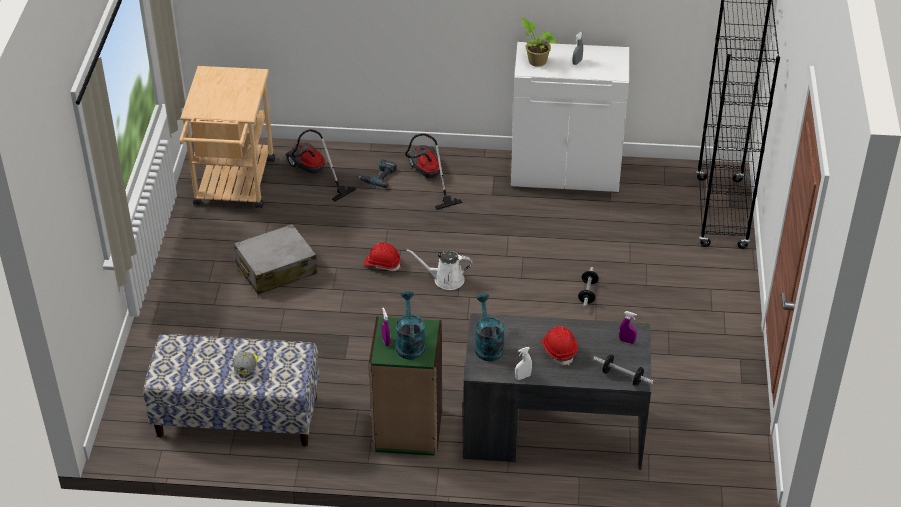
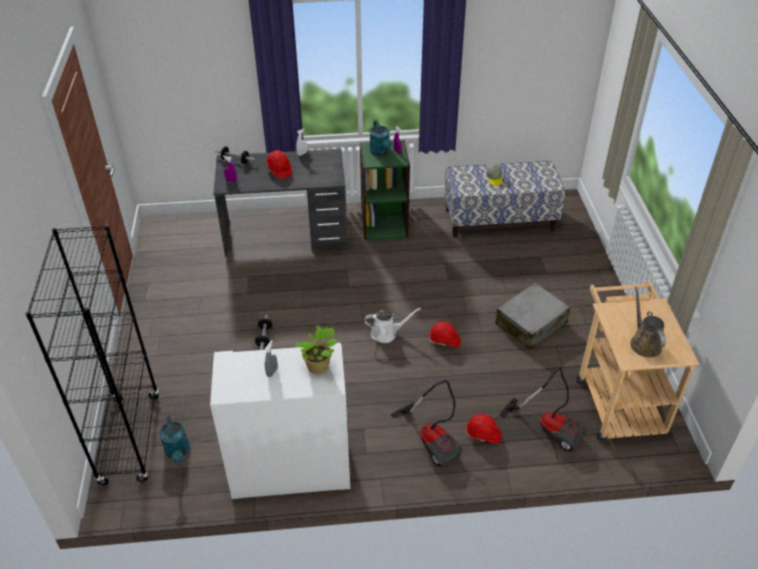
camera: 170 degrees right, 0 degrees up
power drill [359,159,397,188] -> red hard hat [465,414,502,444]
turquoise watering can [475,294,505,361] -> turquoise watering can moved to [159,415,190,462]
none -> brown watering can [631,287,666,358]

